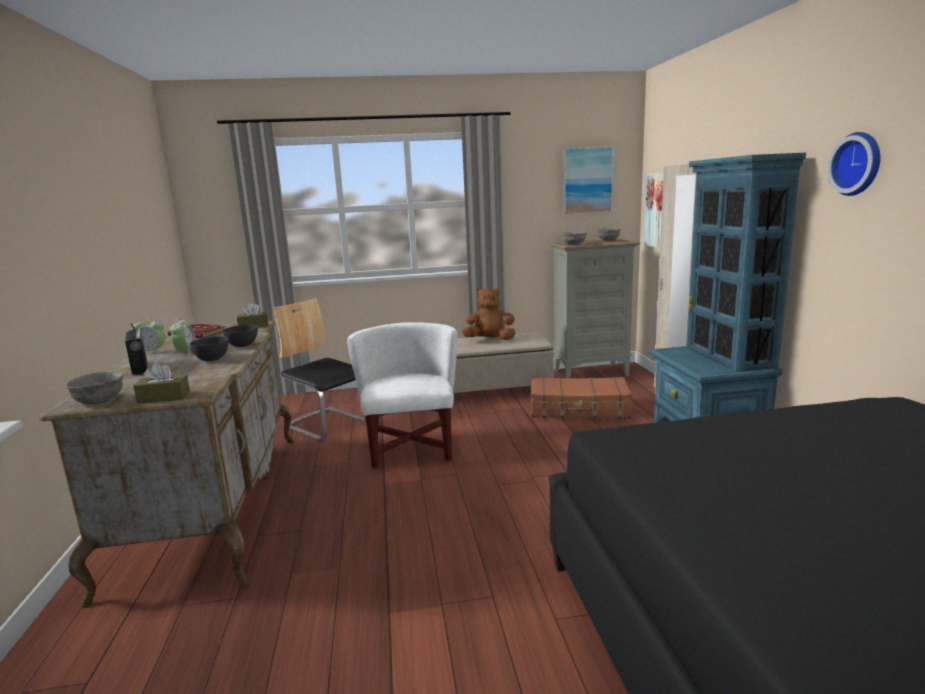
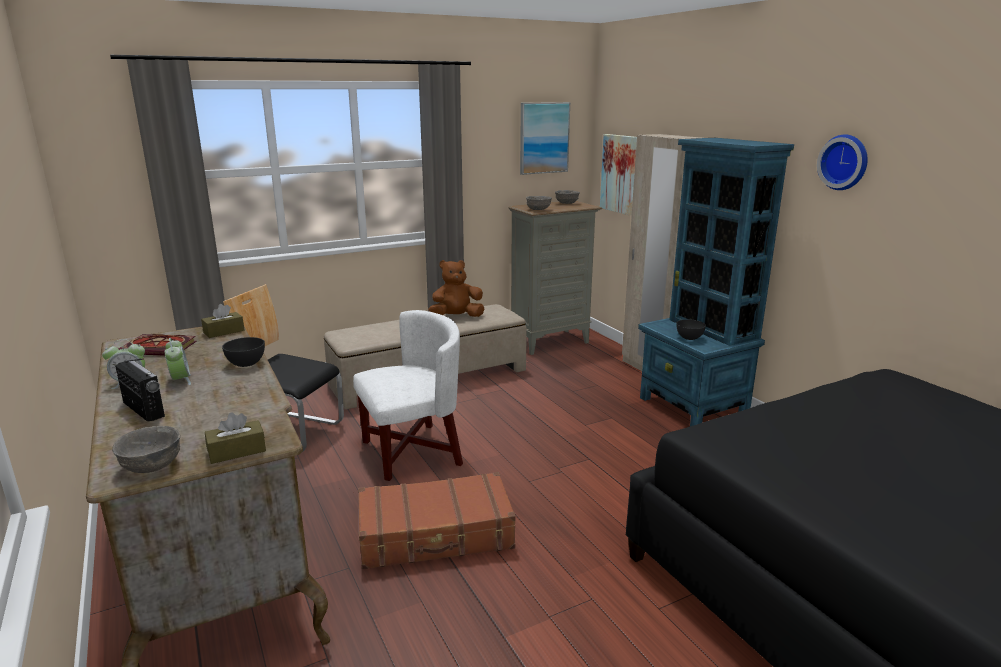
camera: 20 degrees left, 5 degrees up
grey bowl [190,337,229,361] -> grey bowl moved to [676,319,706,340]
white armchair [347,322,458,468] -> white armchair turned 90 degrees clockwise [353,310,463,481]
brown suitcase [531,377,632,419] -> brown suitcase moved to [358,472,516,570]

